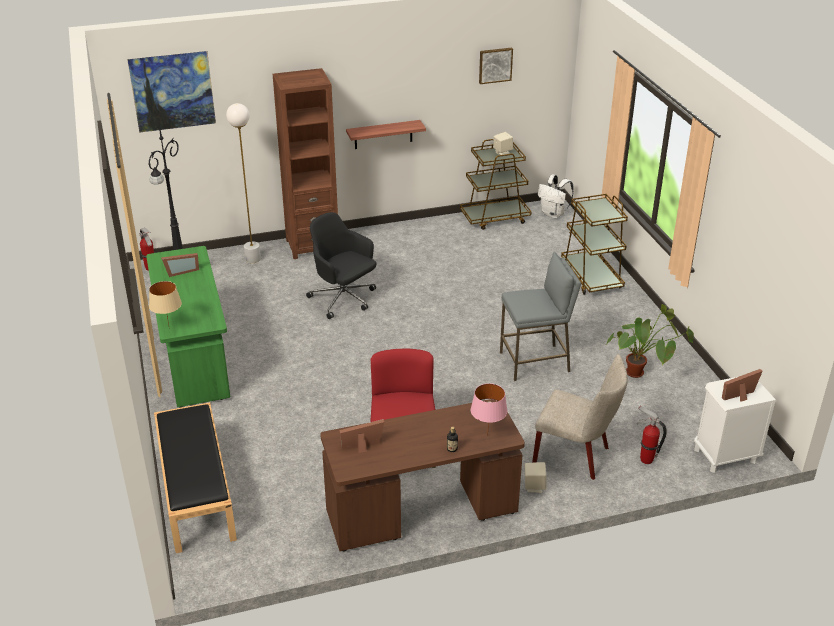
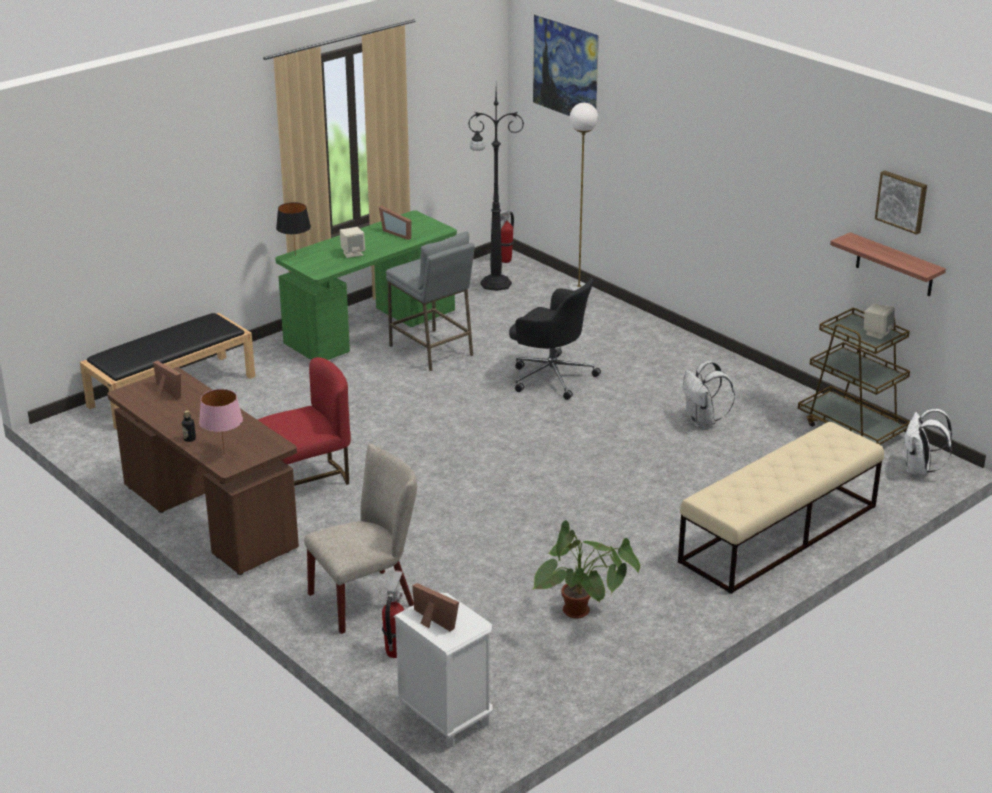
camera: 65 degrees right, 5 degrees down
beige table lamp [149,281,182,325] -> black table lamp [276,202,311,256]
brown bookcase [273,68,338,259] -> none
black office chair [306,212,376,319] -> black office chair turned 105 degrees clockwise [509,278,601,400]
shelf [346,120,426,149] -> shelf moved to [830,232,946,296]
grey stool [500,252,581,381] -> grey stool moved to [386,231,475,371]
beige speaker [525,462,547,493] -> beige speaker moved to [340,227,365,258]
beige chair [532,354,628,480] -> beige chair turned 120 degrees counterclockwise [304,444,417,634]
brown cart [561,194,628,295] -> beige bench [678,422,884,594]
none -> white backpack [683,361,735,427]

